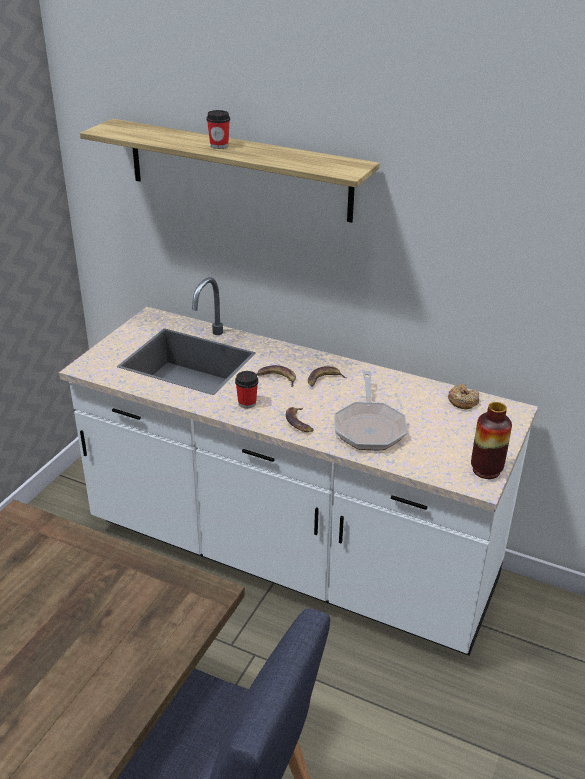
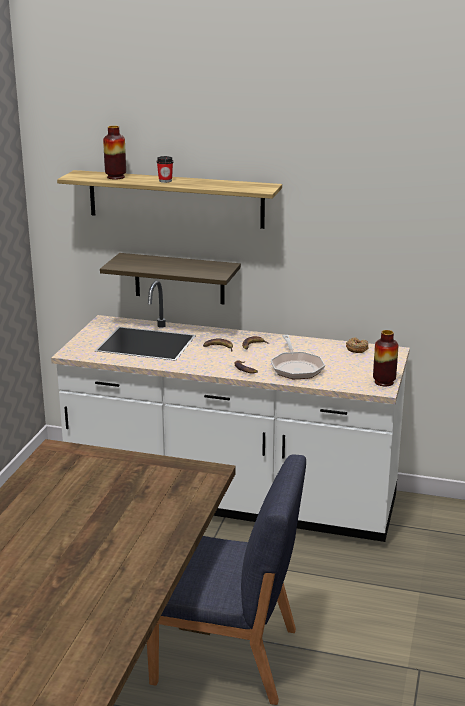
camera: 10 degrees left, 10 degrees down
cup [235,371,258,408] -> none
none -> shelf [100,253,241,304]
none -> vase [103,126,126,180]

